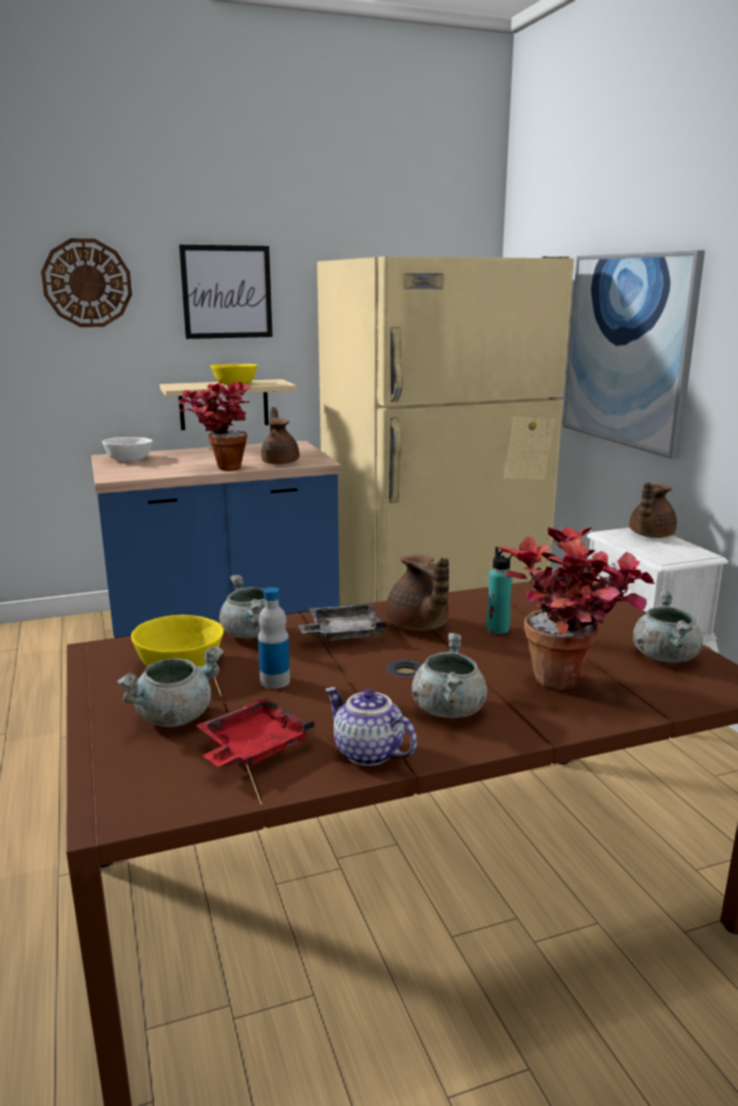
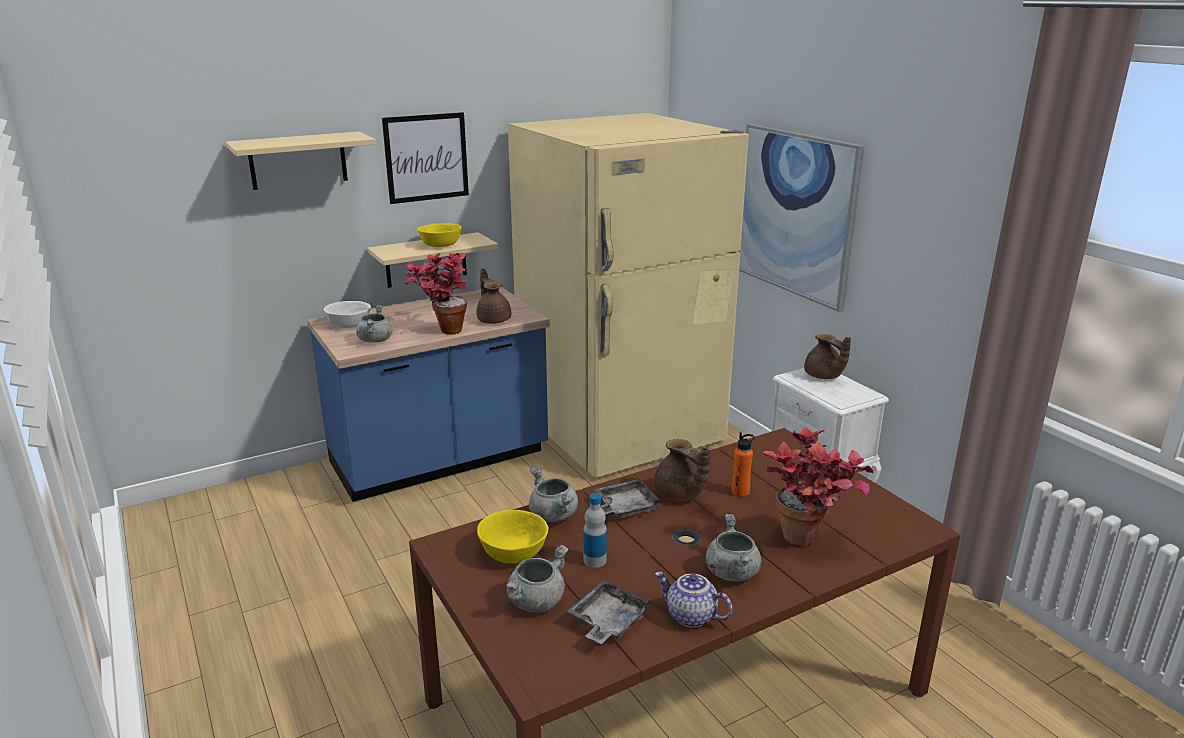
camera: 10 degrees left, 5 degrees up
wall clock [41,238,132,327] -> beige shelf [226,132,376,190]
red tray [196,697,314,767] -> grey tray [567,580,651,644]
turquoise bottle [486,547,513,634] -> orange bottle [732,432,755,497]
brown teapot [629,482,677,538] -> brown teapot turned 60 degrees counterclockwise [804,334,851,379]
grey cooking pot [633,591,703,662] -> grey cooking pot moved to [356,305,392,343]

